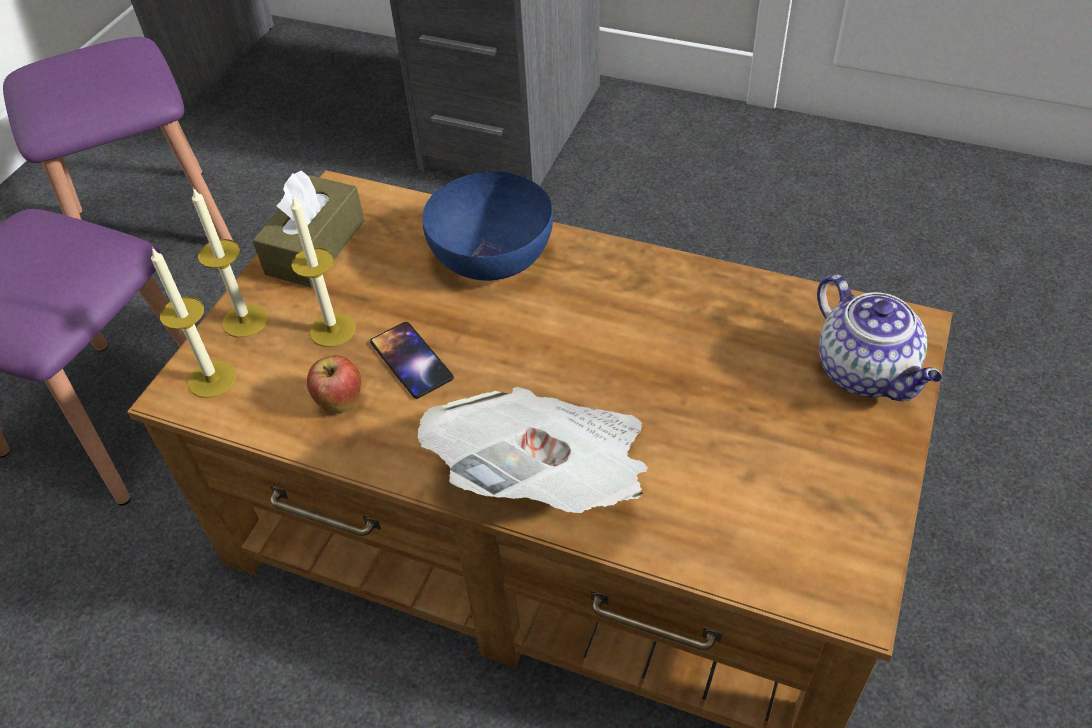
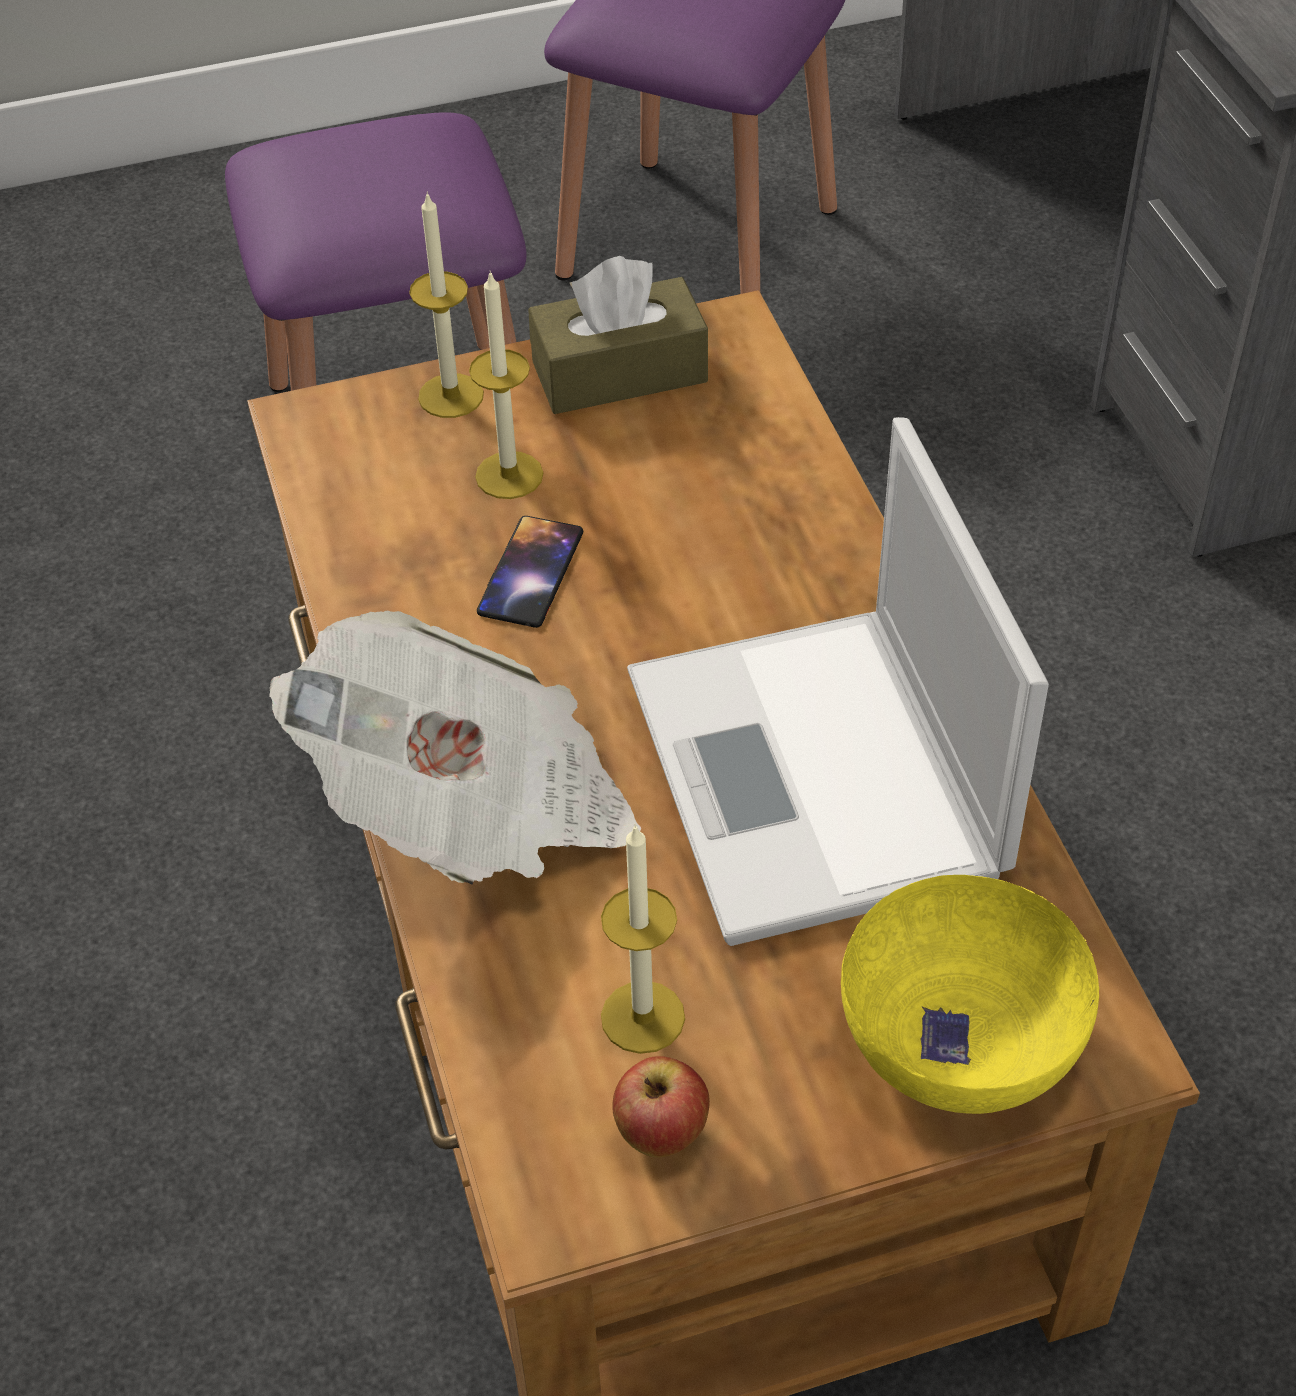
camera: 50 degrees right, 0 degrees up
candle [151,247,236,398] -> candle moved to [601,824,685,1054]
apple [307,356,361,413] -> apple moved to [612,1056,710,1157]
blue bowl [423,172,553,281] -> none
teapot [817,274,942,401] -> yellow bowl [841,875,1099,1114]
none -> laptop [627,417,1049,946]

